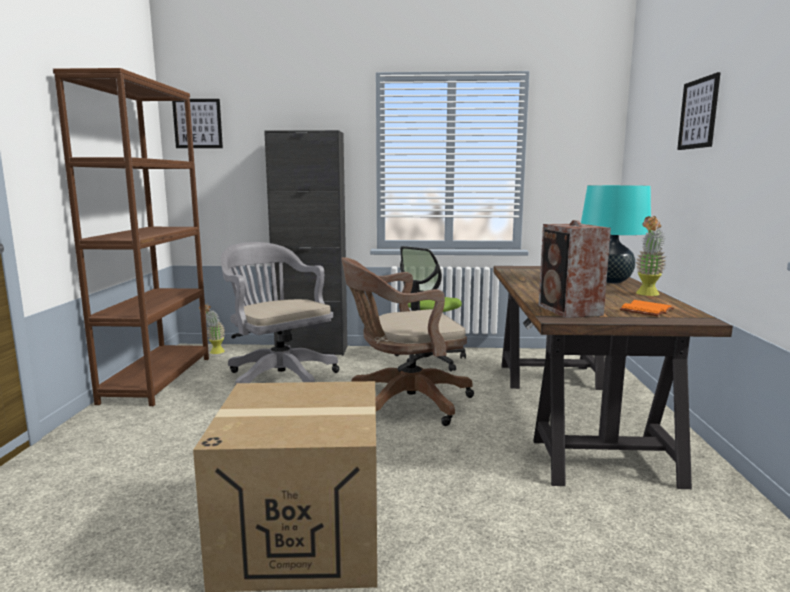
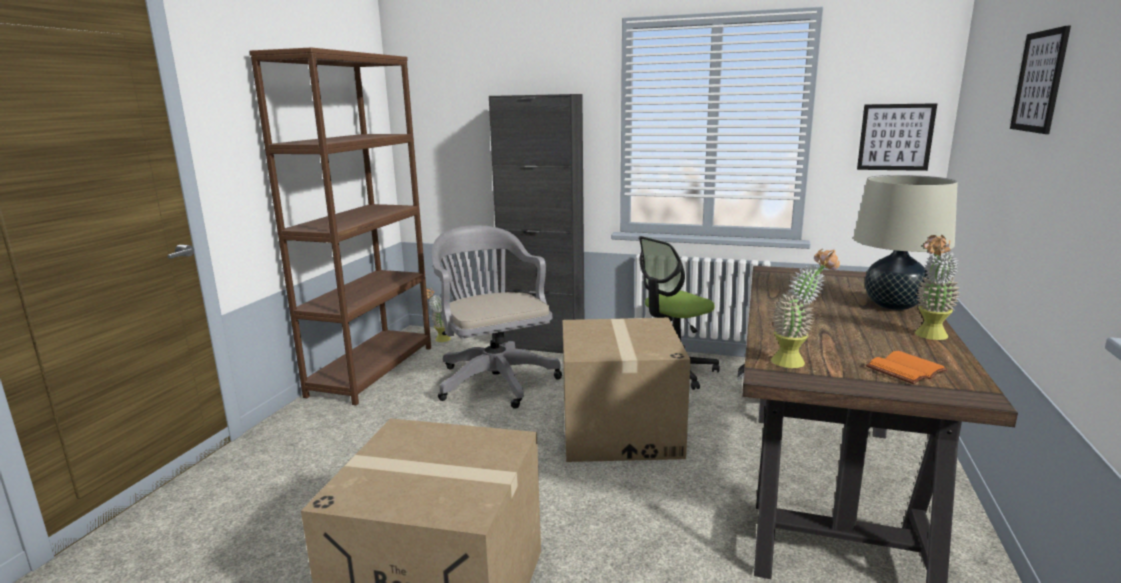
camera: 15 degrees right, 5 degrees up
picture [172,99,223,148] -> picture moved to [857,103,937,171]
brown office chair [341,257,474,426] -> cardboard box [563,318,691,462]
speaker [538,220,611,318] -> potted plant [771,249,840,368]
turquoise table lamp [581,185,651,283] -> beige table lamp [853,175,958,310]

